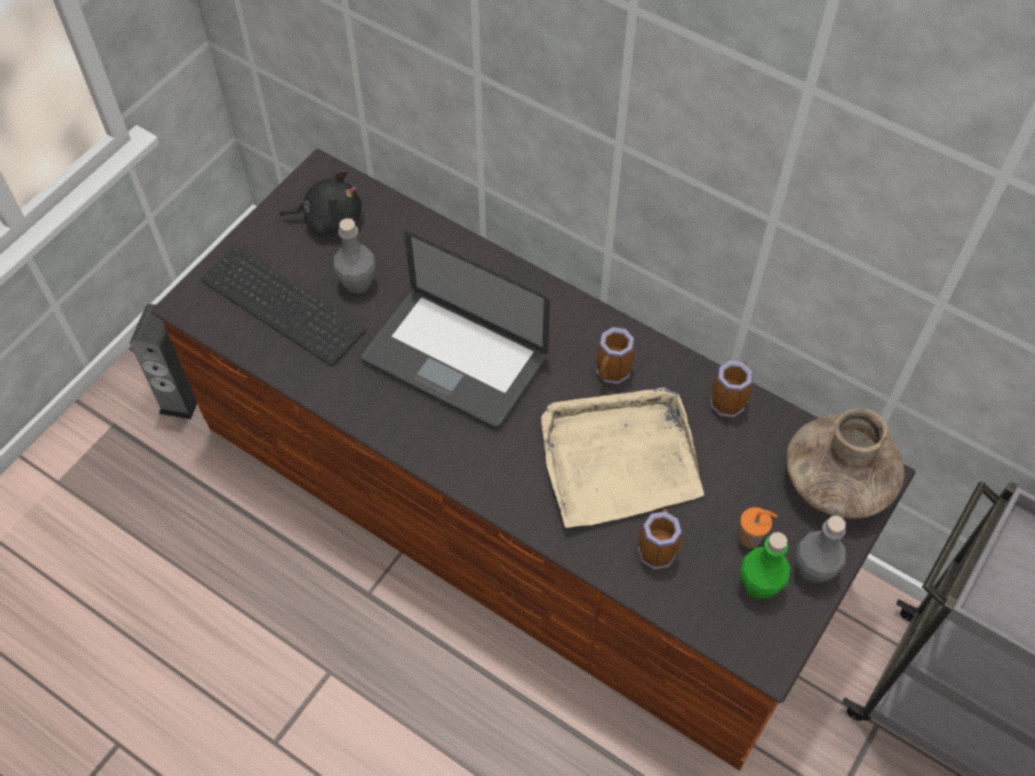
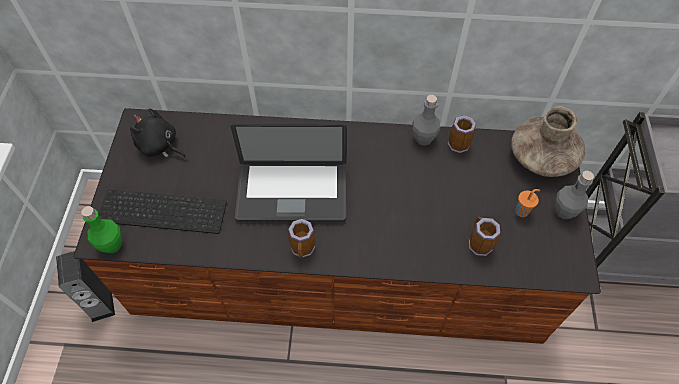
camera: 30 degrees left, 0 degrees up
black plush toy [280,171,362,236] -> black plush toy turned 120 degrees counterclockwise [130,108,186,158]
grey bottle [334,218,375,294] -> grey bottle moved to [412,95,440,146]
beige tray [541,387,704,528] -> none
mug [596,327,635,384] -> mug moved to [288,219,316,258]
green bottle [740,532,790,599] -> green bottle moved to [81,206,122,253]

